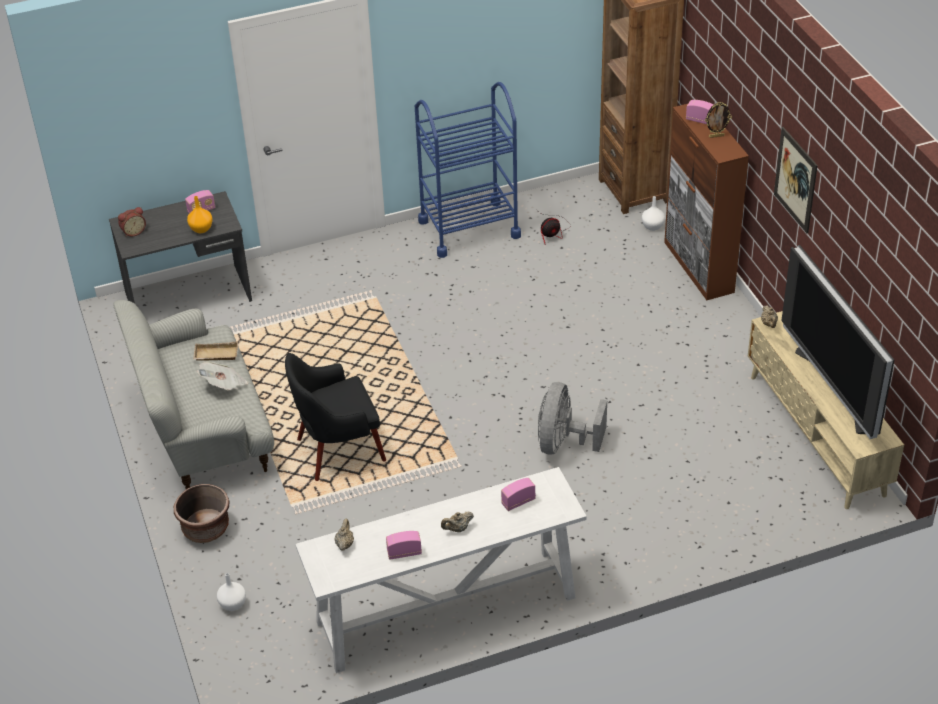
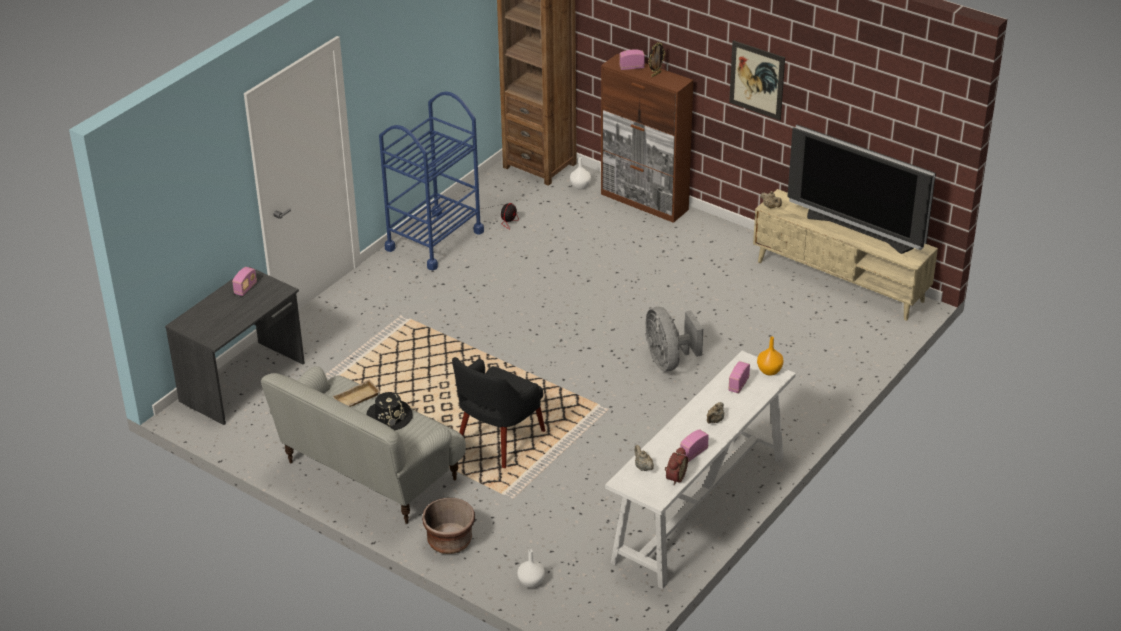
camera: 35 degrees left, 5 degrees down
alarm clock [118,207,146,237] -> alarm clock moved to [665,447,688,485]
orange vase [187,196,213,233] -> orange vase moved to [757,337,784,375]
newspaper [197,361,248,390] -> black hat [366,392,412,431]

